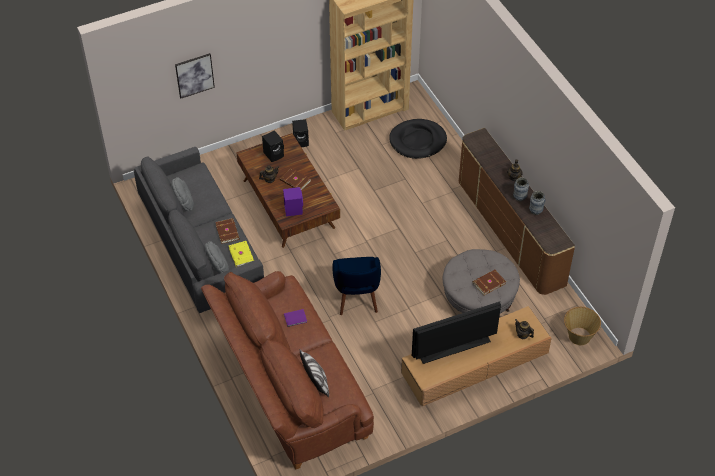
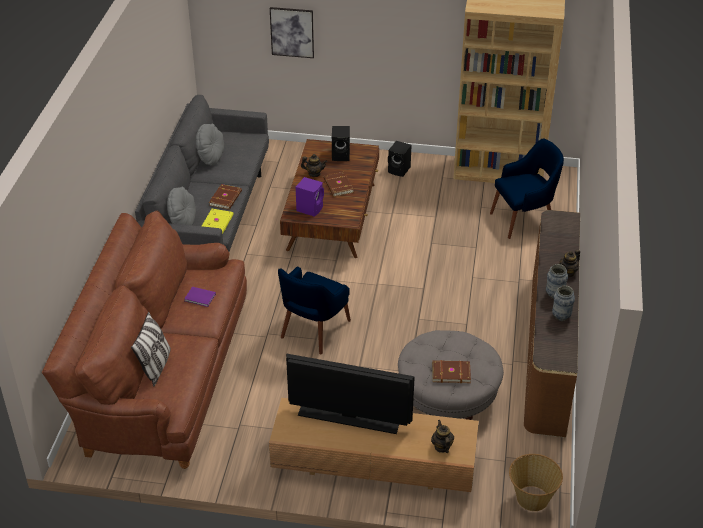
camera: 35 degrees right, 10 degrees down
black dog bed [389,119,447,159] -> blue armchair [490,139,564,239]

